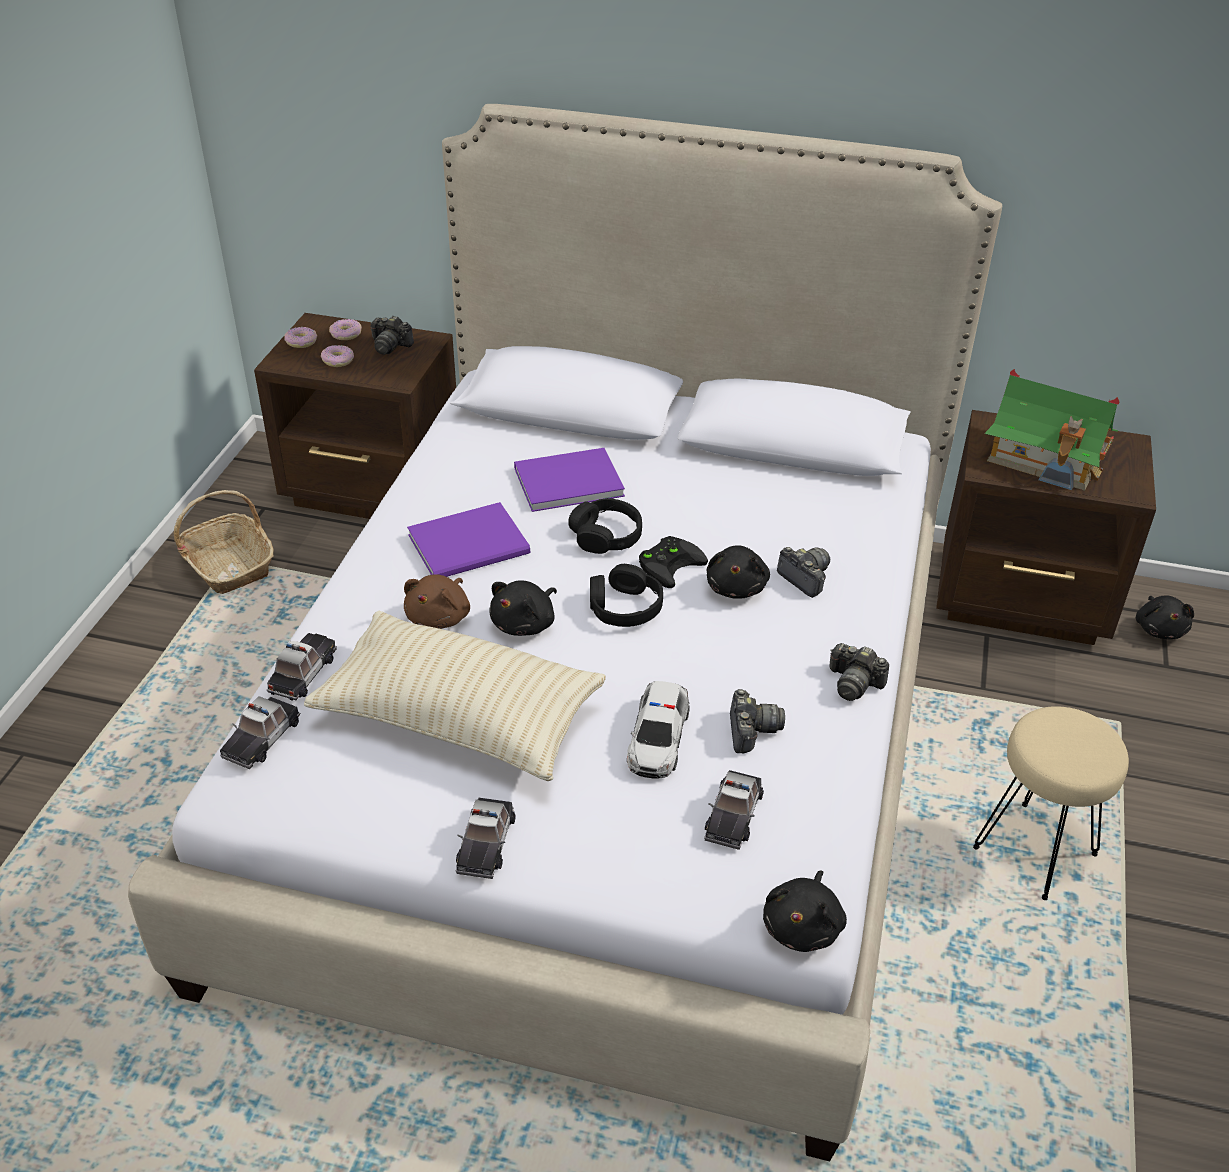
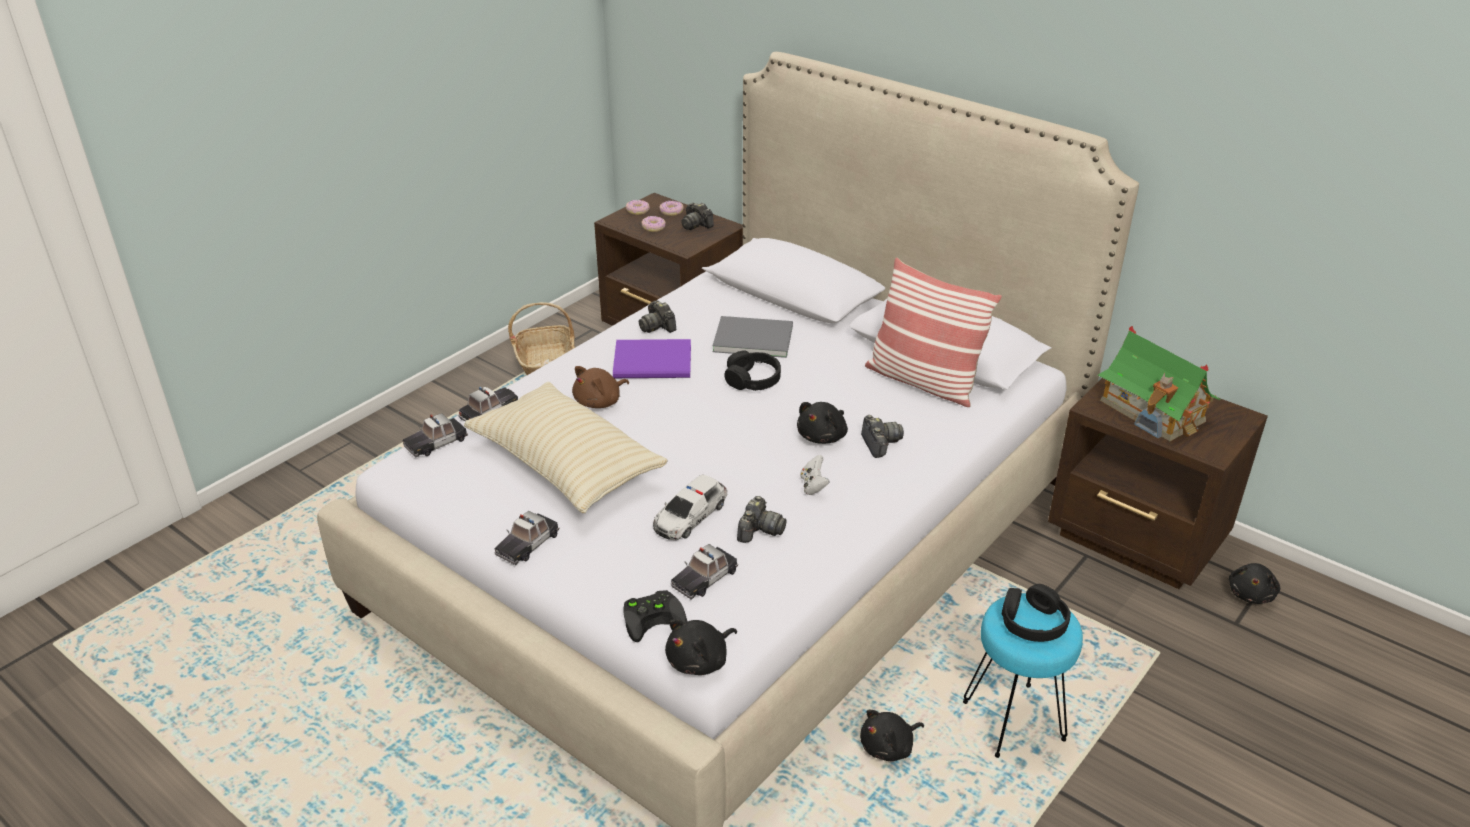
camera: 25 degrees right, 5 degrees down
black plush toy [489,580,557,636] -> black plush toy moved to [860,710,924,761]
purple book [514,448,625,512] -> grey book [713,316,793,358]
black headphones [590,564,663,627] -> black headphones moved to [1002,584,1071,642]
black game controller [639,536,708,588] -> black game controller moved to [623,590,687,642]
camera [829,643,889,701] -> camera moved to [639,300,676,333]
beige stool [973,706,1129,900] -> turquoise stool [963,593,1083,758]
none -> white game controller [800,455,830,495]
none -> pillow [865,258,1002,407]

